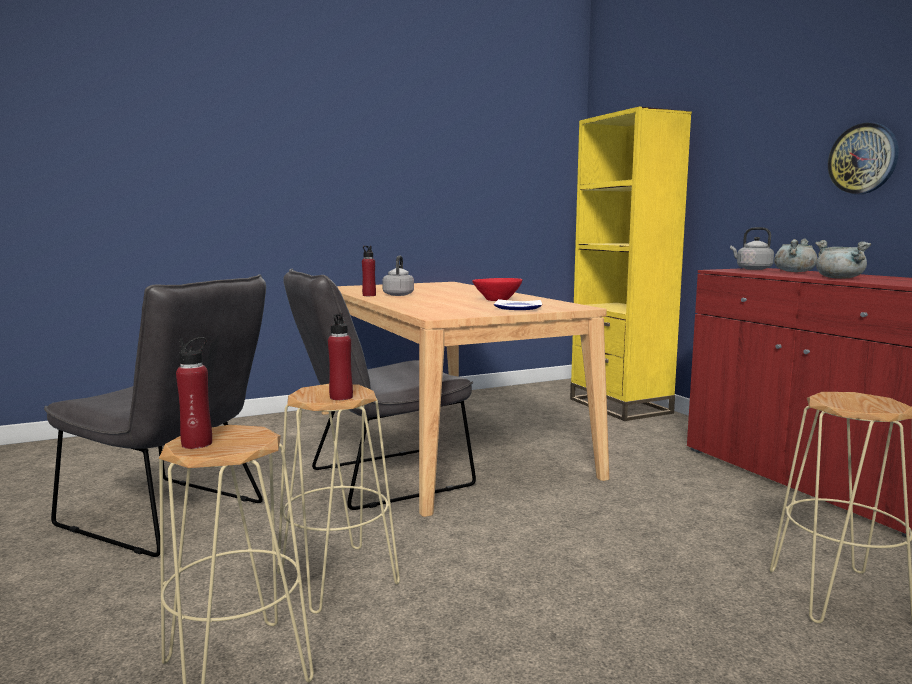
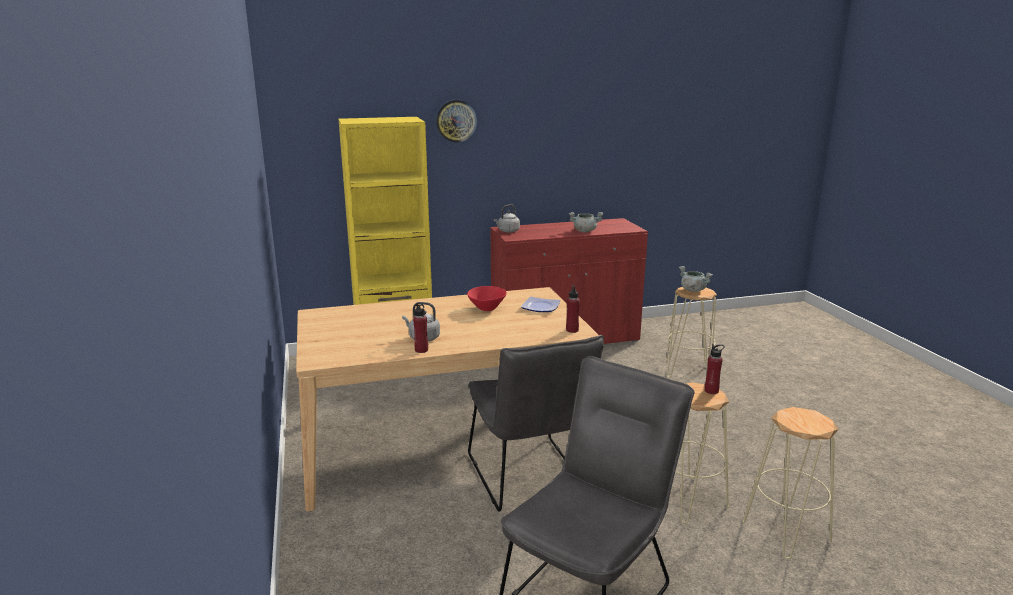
camera: 80 degrees left, 10 degrees up
red bottle [176,337,212,449] -> red bottle moved to [566,285,580,333]
grey cooking pot [774,239,818,272] -> grey cooking pot moved to [679,266,713,292]
wall clock [827,122,899,195] -> wall clock moved to [435,99,477,143]

